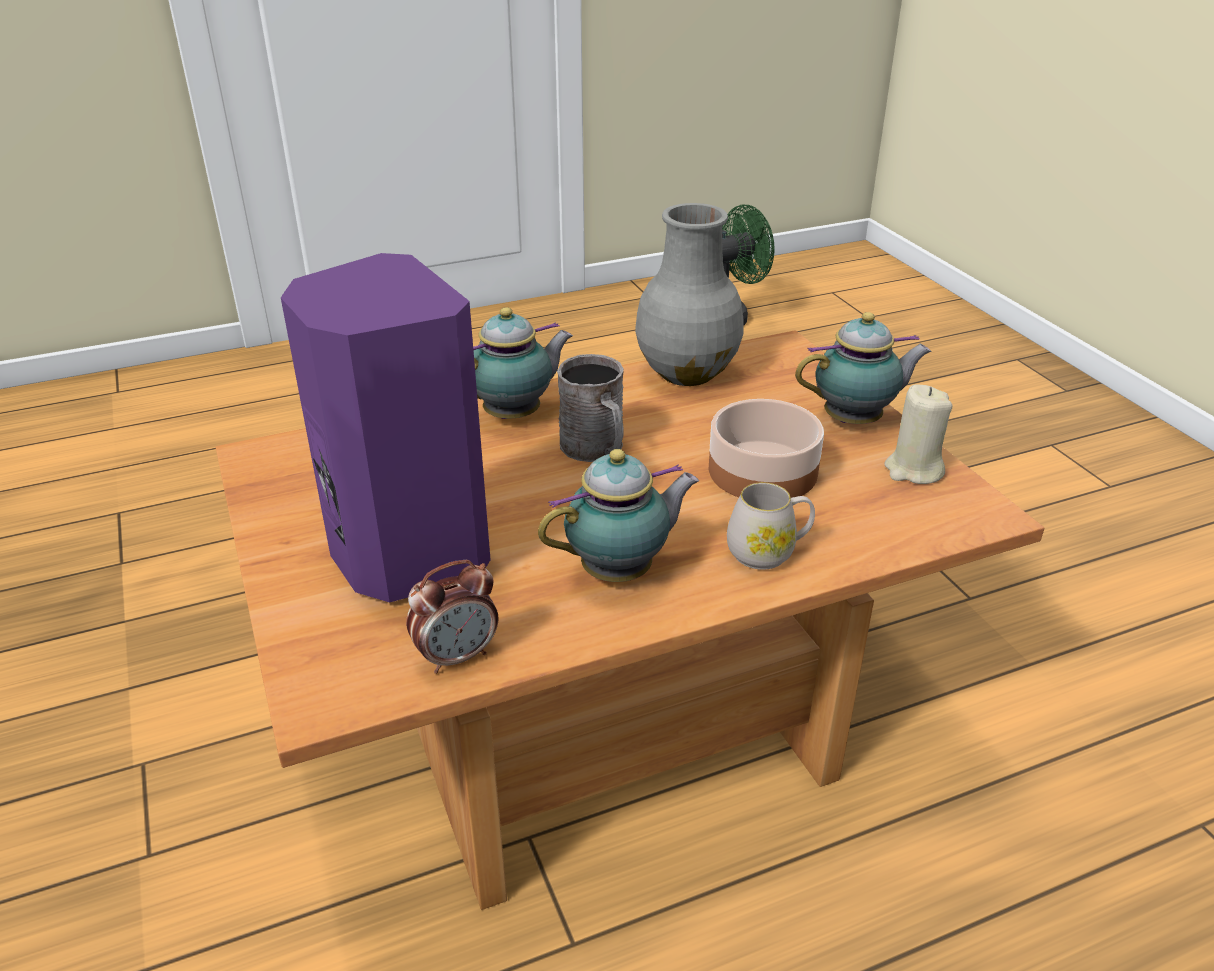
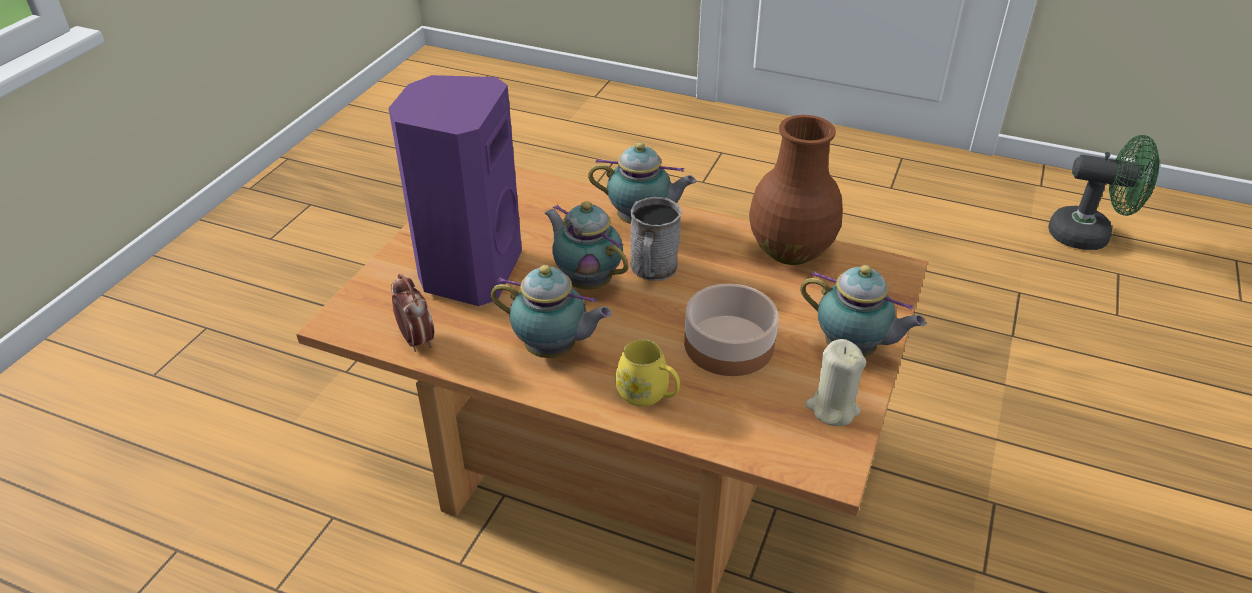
camera: 45 degrees right, 5 degrees up
alarm clock [406,560,498,674] -> alarm clock turned 135 degrees counterclockwise [391,274,434,352]
grey vase [635,203,744,386] -> brown vase [749,115,843,265]
white mug [727,482,815,570] -> yellow mug [615,339,680,407]
none -> teapot [545,201,628,289]

